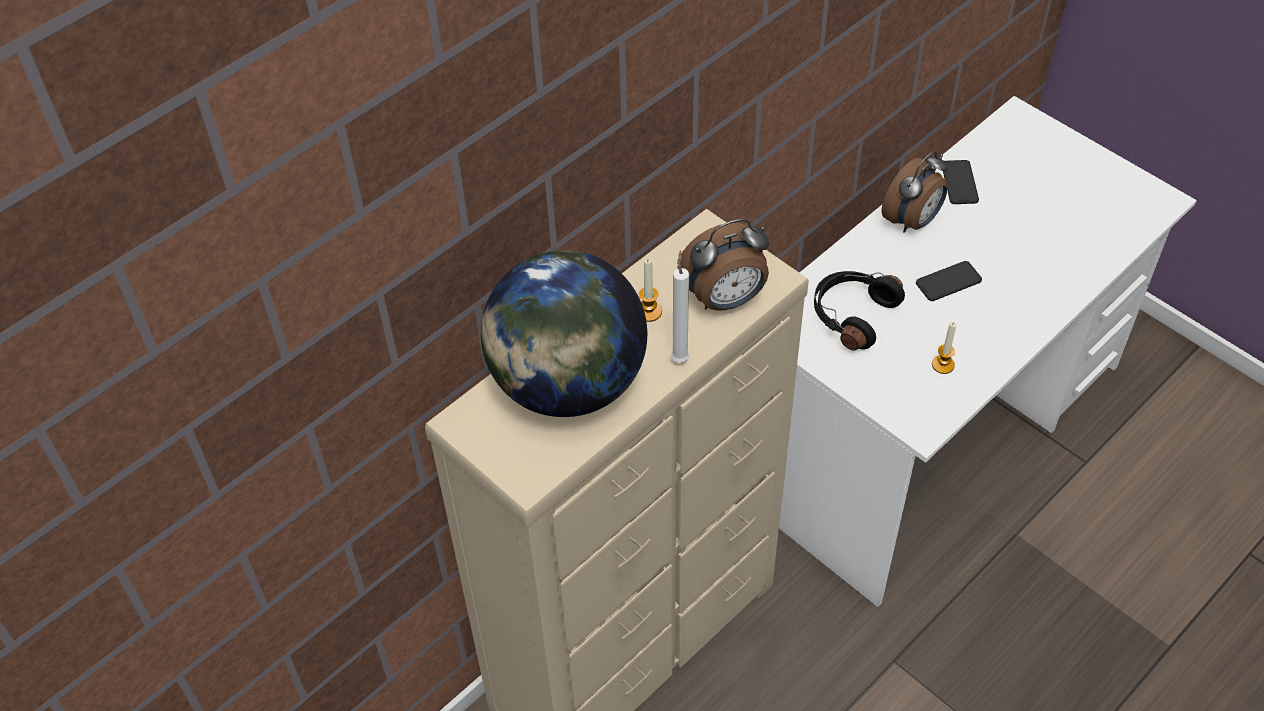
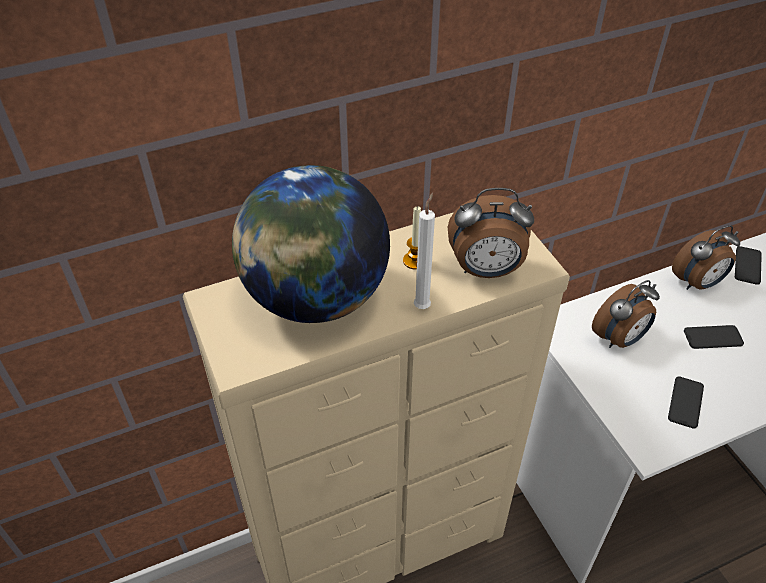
camera: 20 degrees right, 5 degrees down
black headphones [814,271,905,350] -> alarm clock [592,280,660,348]
candle [932,322,956,374] -> phone [668,376,704,429]

